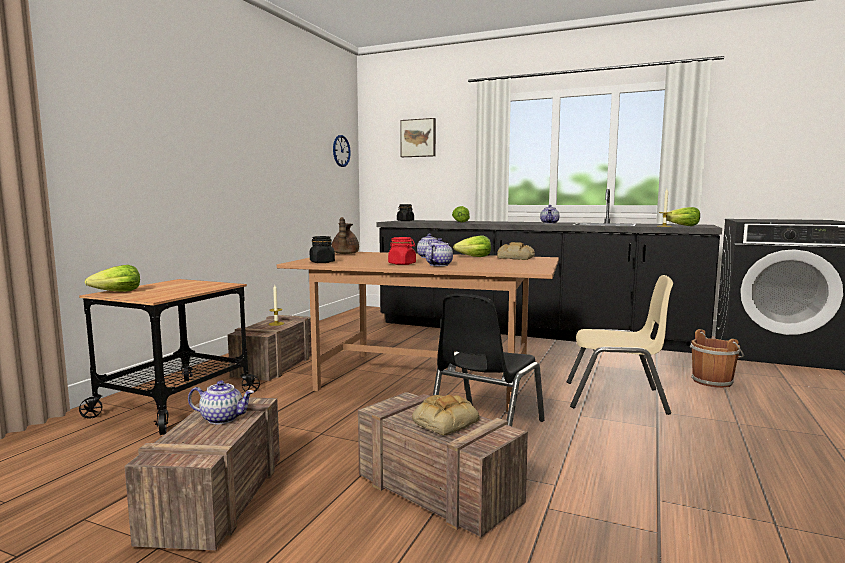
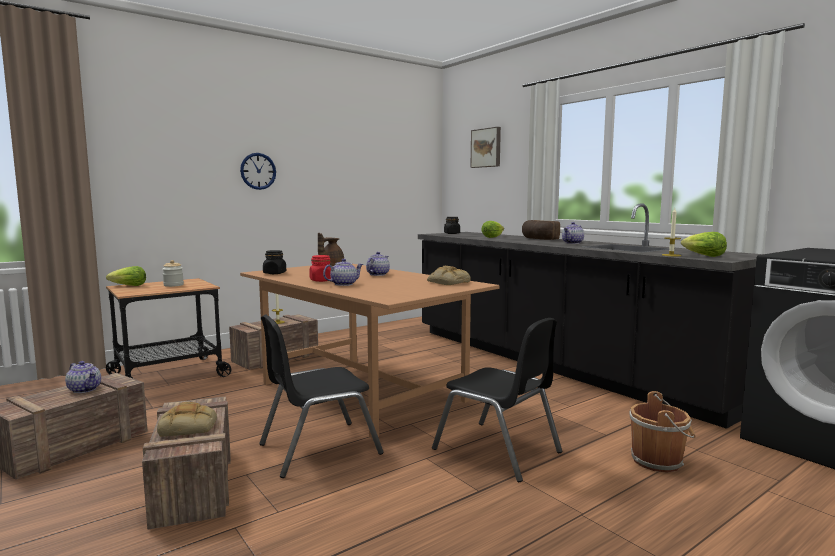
camera: 30 degrees right, 0 degrees up
wall clock [333,135,351,167] -> wall clock moved to [240,153,276,190]
lettuce [453,236,491,257] -> none
beige chair [567,275,673,415] -> black chair [432,318,562,482]
none -> jar [162,260,184,287]
none -> bread [522,220,560,240]

